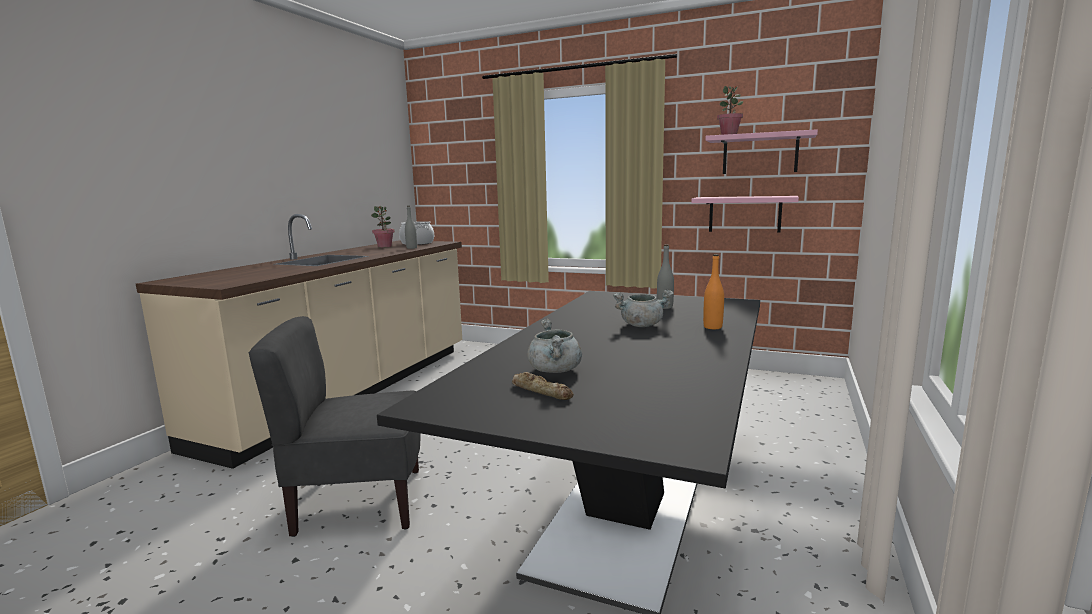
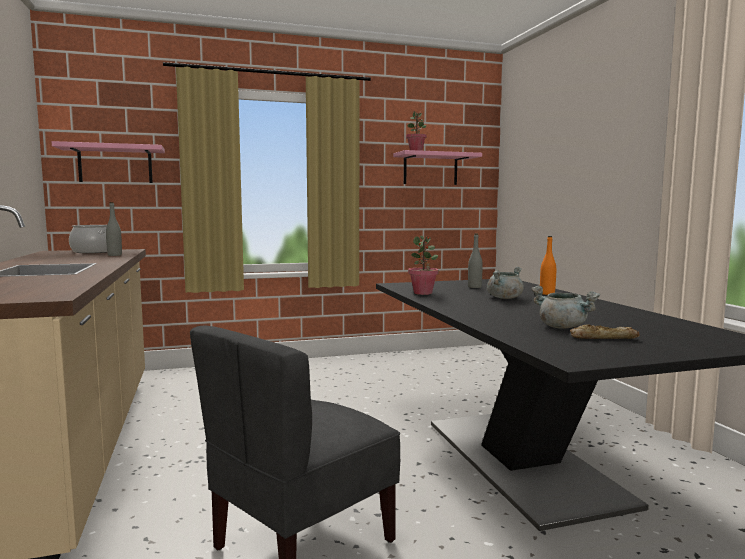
camera: 40 degrees left, 5 degrees down
potted plant [371,206,395,247] -> potted plant moved to [408,236,439,295]
pink shelf [691,196,799,232] -> pink shelf moved to [52,141,165,183]

